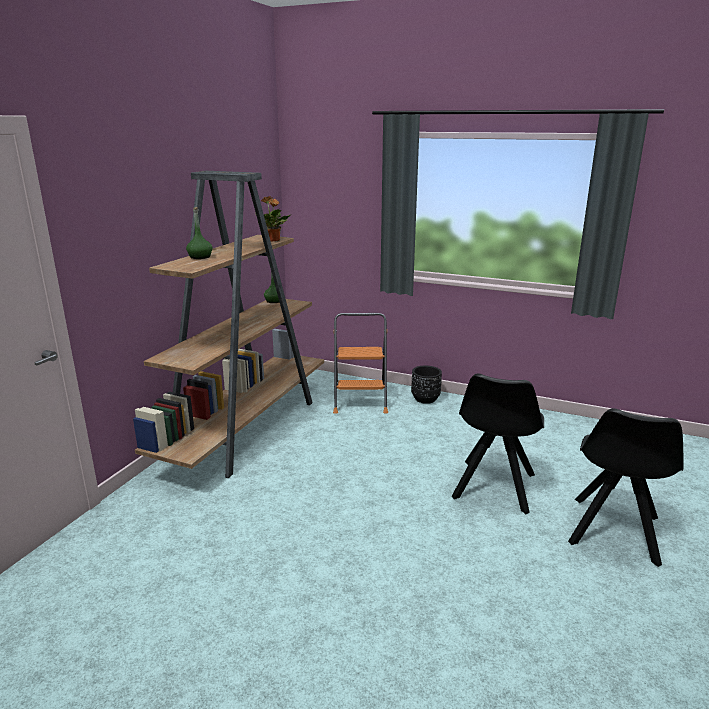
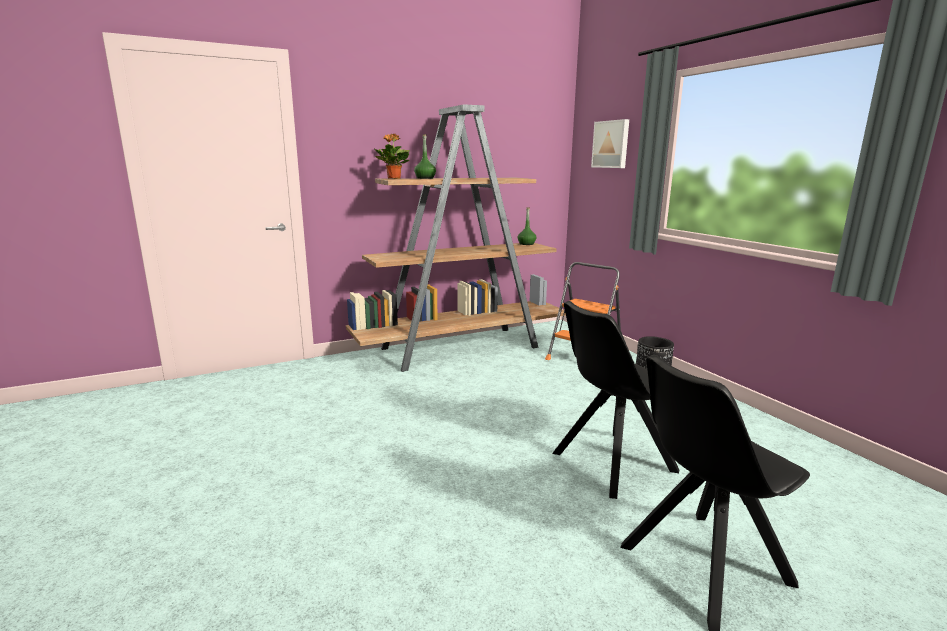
camera: 40 degrees right, 5 degrees down
potted plant [255,196,292,242] -> potted plant moved to [375,134,410,179]
none -> picture [591,119,629,168]

